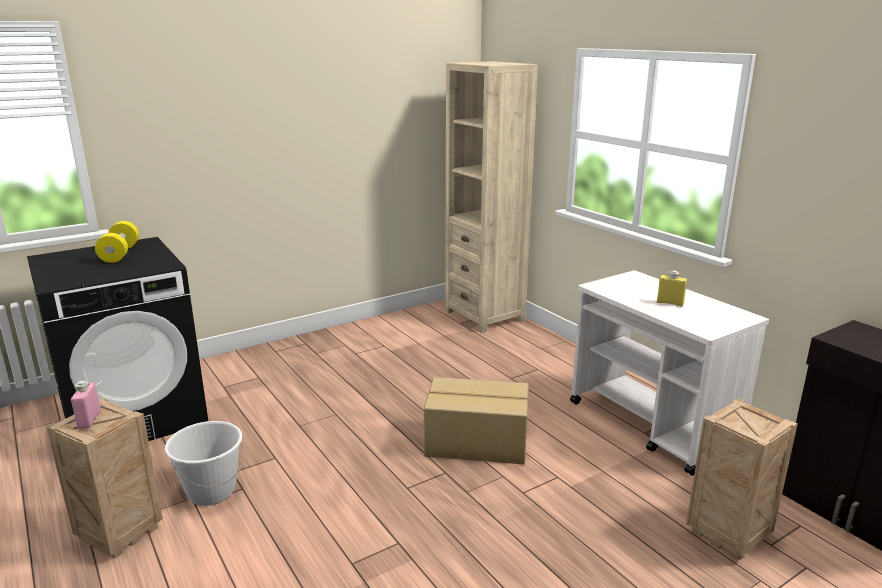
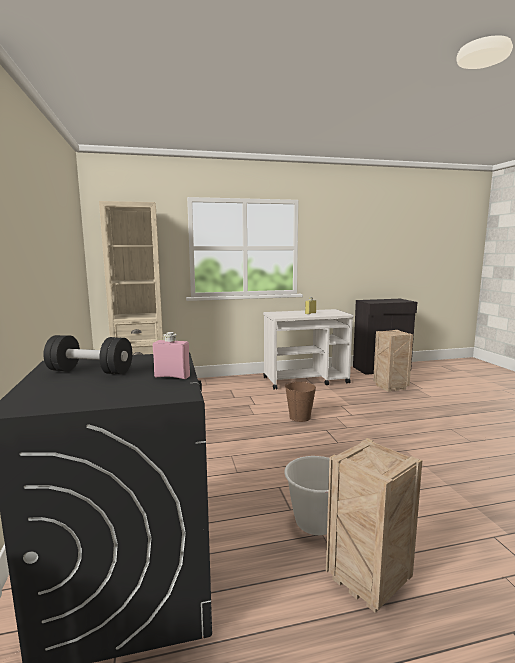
camera: 70 degrees left, 10 degrees down
pink bottle [71,381,101,429] -> pink bottle moved to [153,332,190,379]
yellow dumbbell [95,221,139,263] -> black dumbbell [43,335,132,374]
cardboard box [424,377,529,464] -> brown bucket [285,381,316,422]

